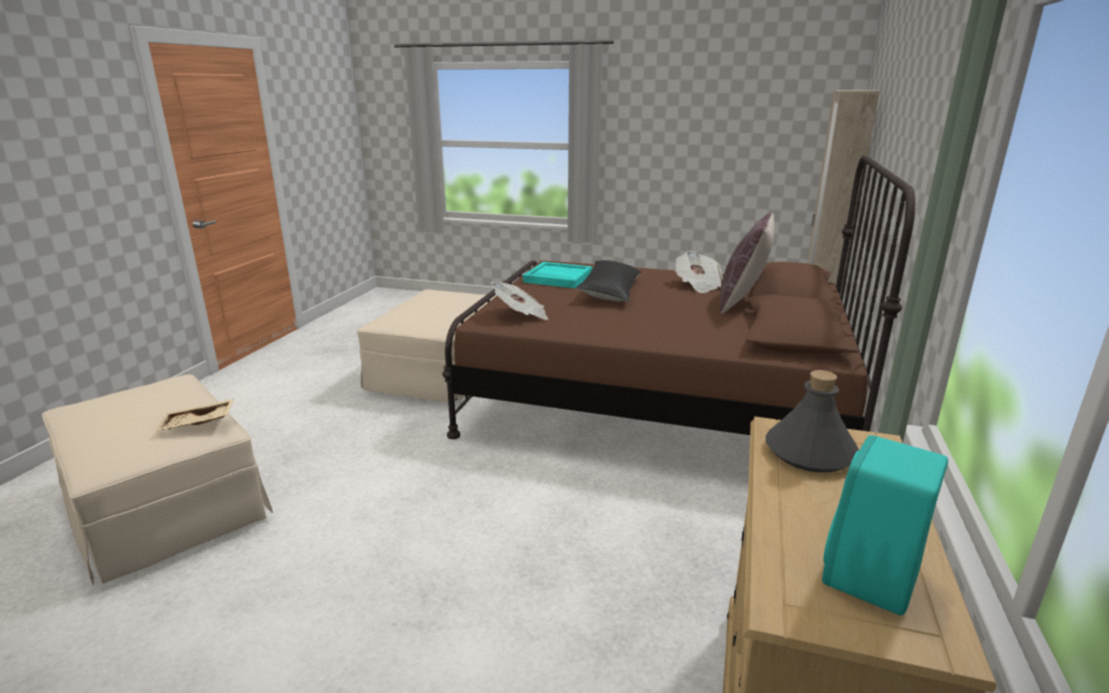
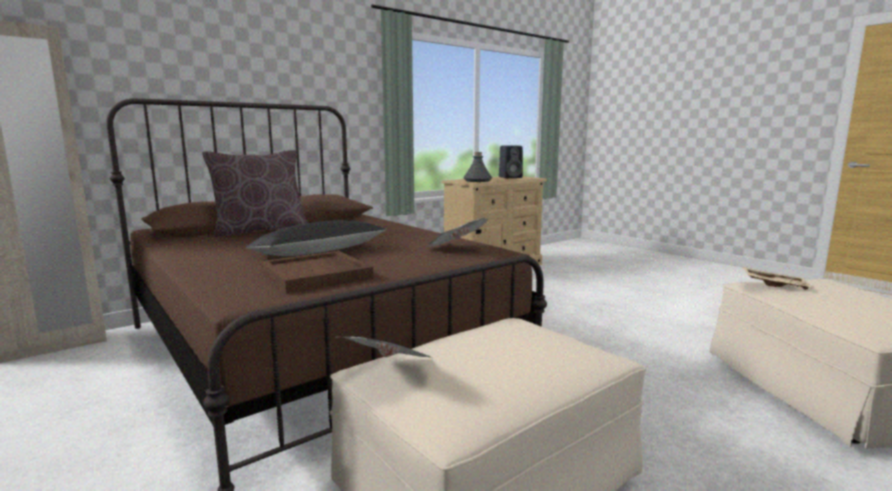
camera: 145 degrees left, 10 degrees down
turquoise tray [523,262,593,288] -> brown tray [260,251,374,294]
newspaper [676,251,723,293] -> newspaper moved to [343,337,431,358]
turquoise speaker [822,435,948,615] -> black speaker [499,145,523,178]

